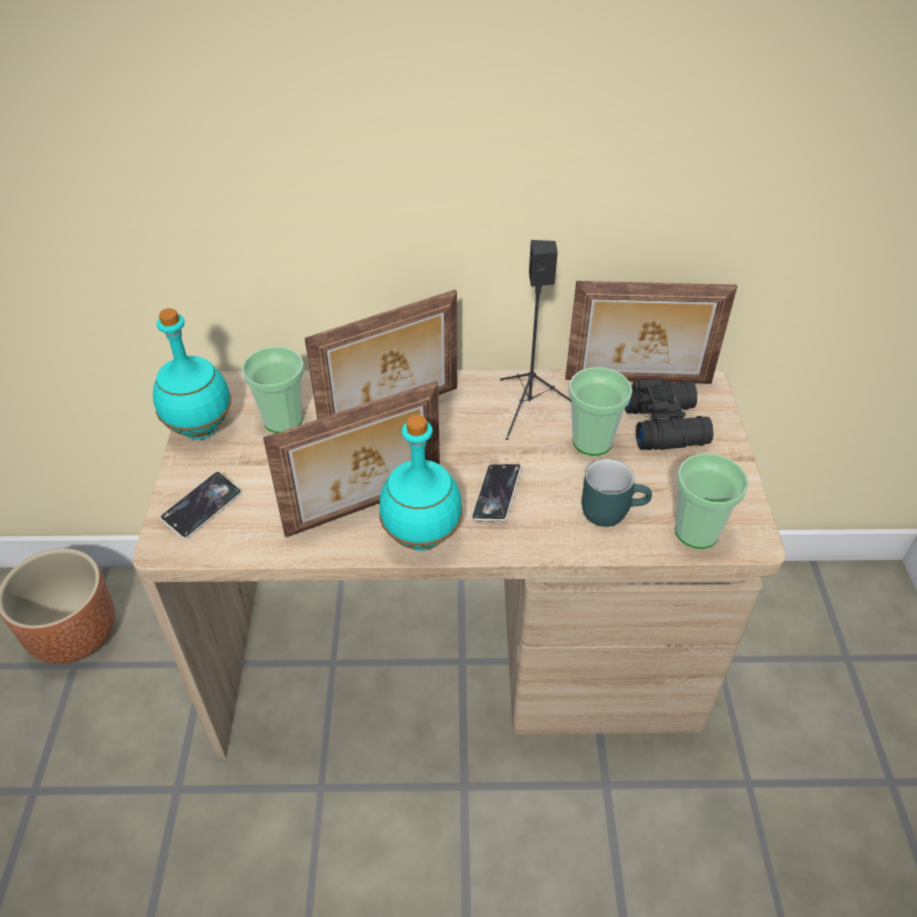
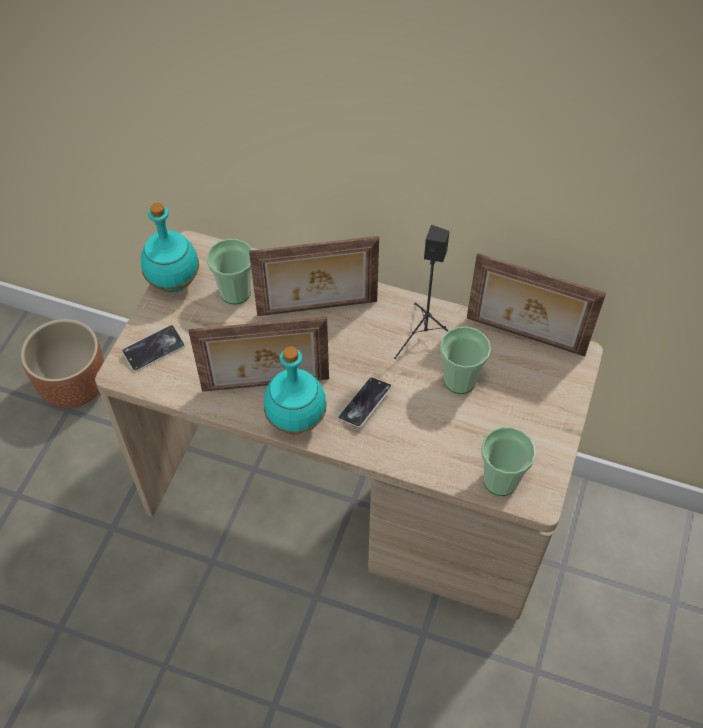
camera: 20 degrees right, 10 degrees up
turquoise mug [582,459,652,527] -> none
black binoculars [625,379,713,450] -> none

